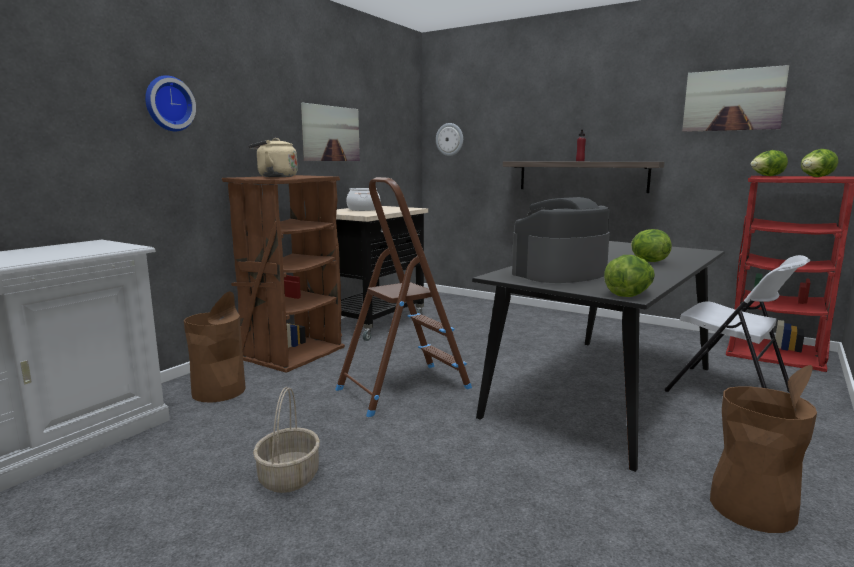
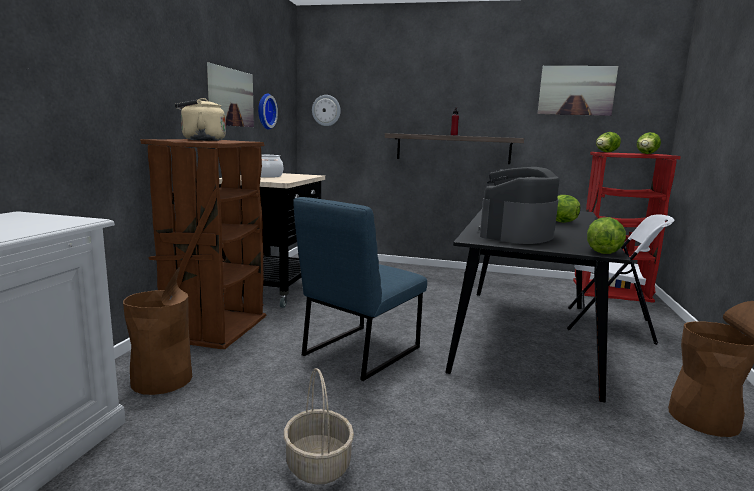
camera: 20 degrees left, 0 degrees up
wall clock [145,75,196,131] -> wall clock moved to [258,93,278,130]
brown step ladder [335,177,472,417] -> blue chair [293,197,427,381]

